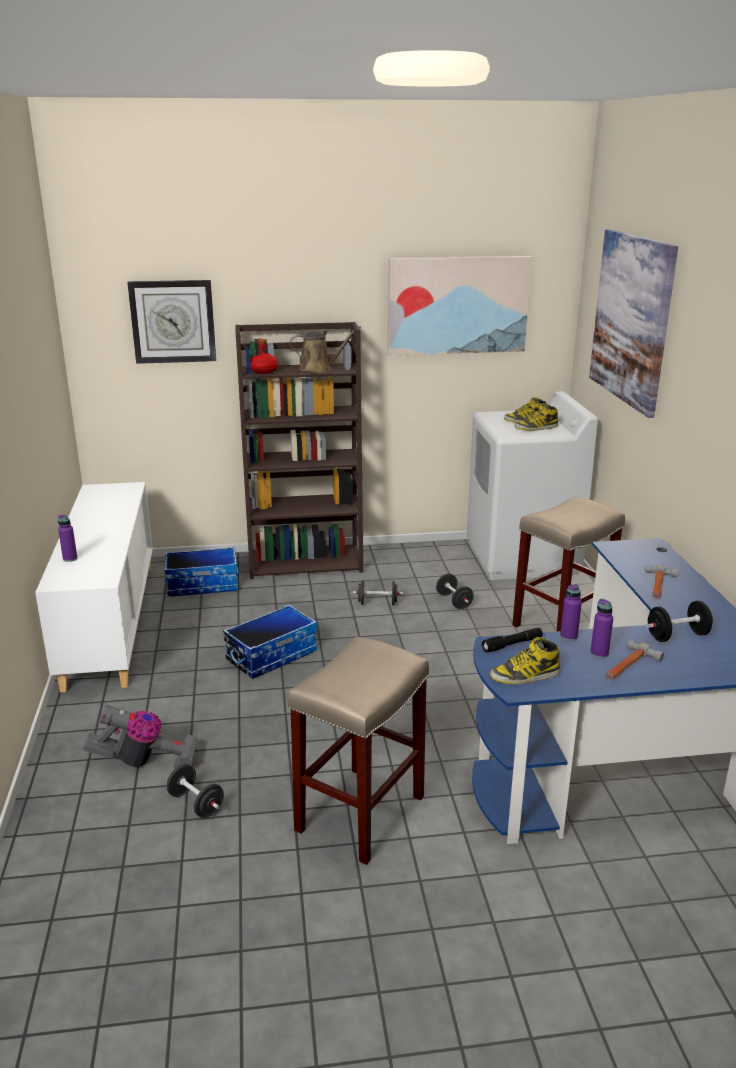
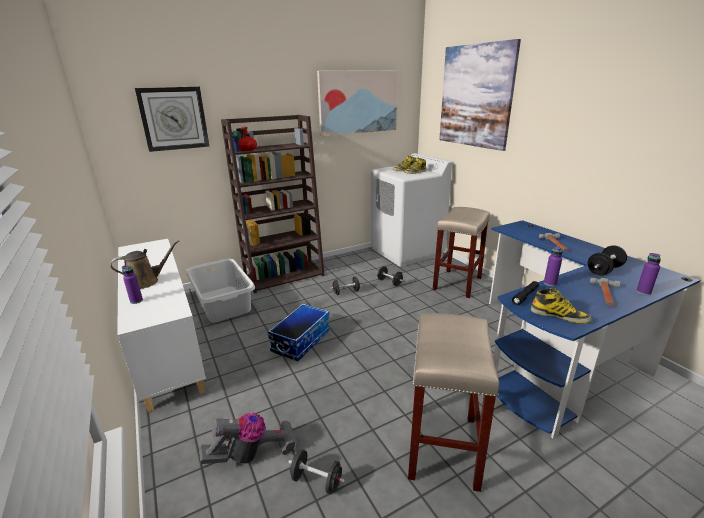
camera: 20 degrees left, 0 degrees up
storage box [164,547,239,596] -> grey laundry basket [186,259,255,322]
brown watering can [290,326,361,373] -> brown watering can moved to [111,240,179,289]
boot [490,637,560,684] -> boot turned 120 degrees counterclockwise [531,287,592,323]
purple bottle [590,599,613,658] -> purple bottle moved to [636,253,661,295]

